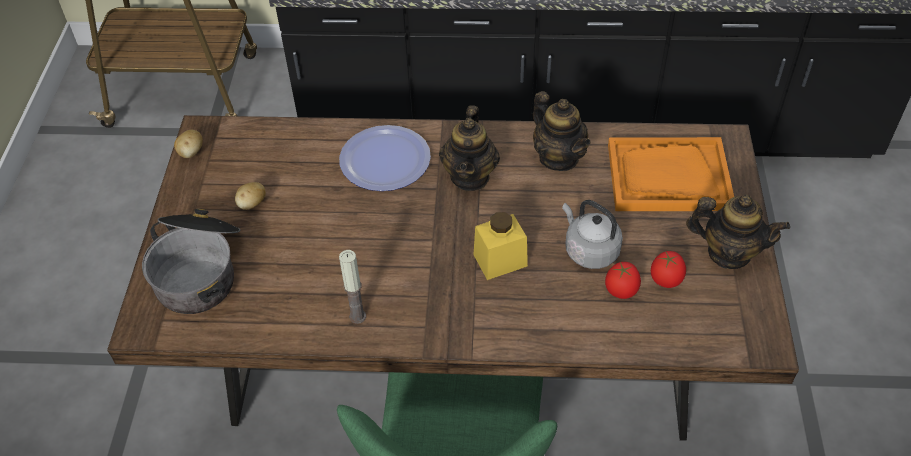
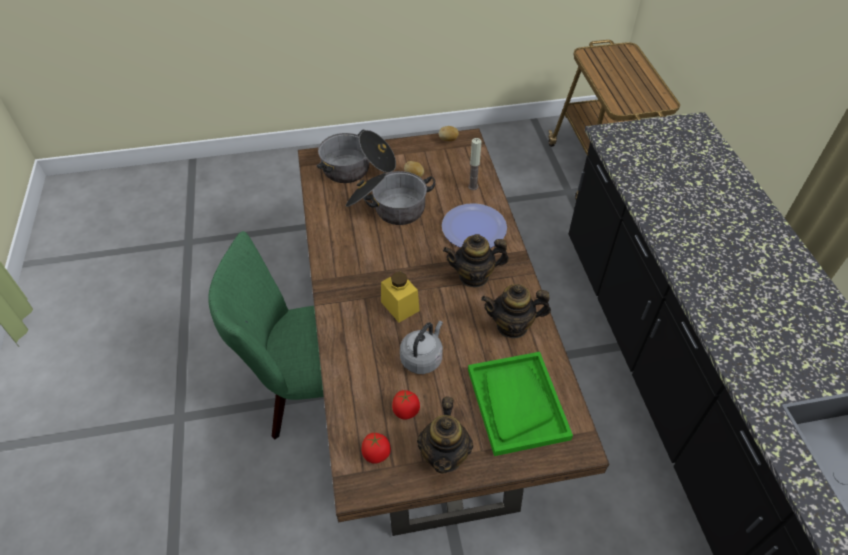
camera: 75 degrees right, 0 degrees up
candle [339,250,366,324] -> candle moved to [468,138,482,190]
teapot [533,91,591,171] -> teapot turned 45 degrees clockwise [481,284,551,339]
tomato [605,262,641,299] -> tomato moved to [361,433,391,464]
orange tray [608,137,734,211] -> green tray [468,352,573,456]
none -> cooking pot [346,171,435,225]

